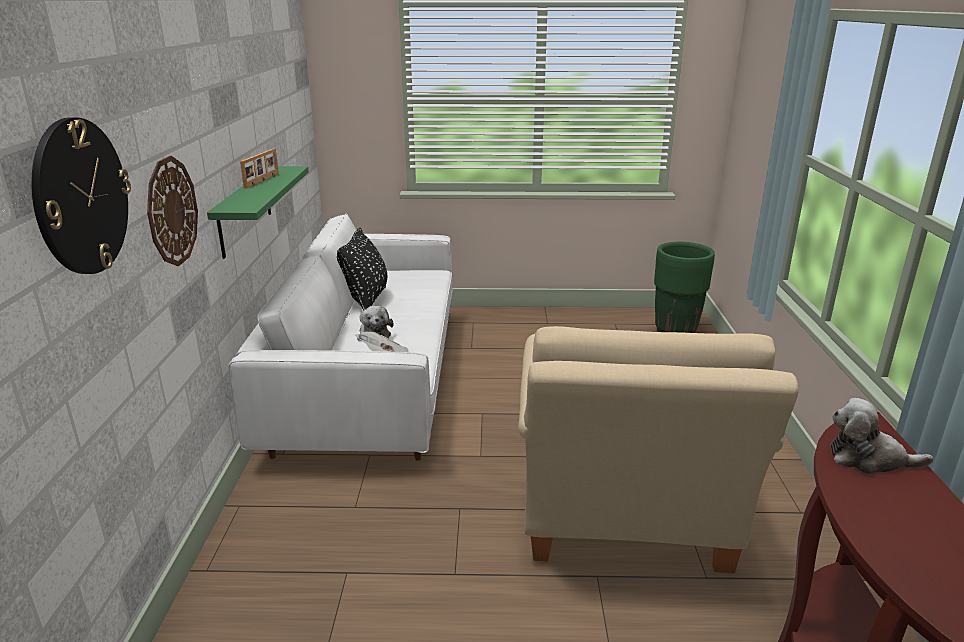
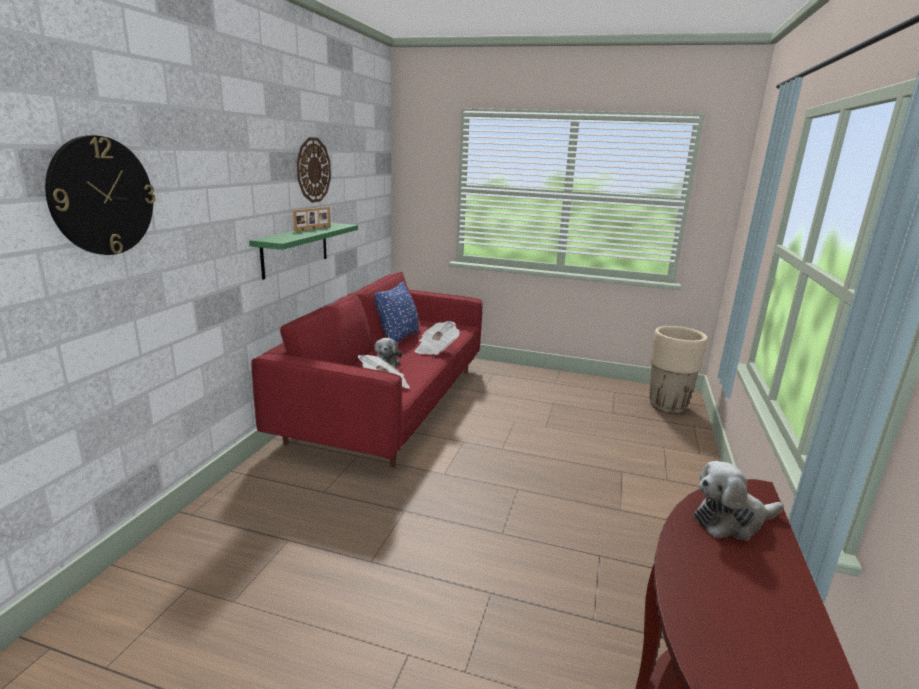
camera: 15 degrees right, 5 degrees down
wall clock [147,156,198,266] -> wall clock moved to [297,137,331,203]
white sofa [228,214,453,460] -> red sofa [251,272,482,467]
black pillow [337,228,387,311] -> blue pillow [374,282,419,343]
beige armchair [518,326,798,573] -> none
green planter [654,242,715,333] -> beige planter [649,326,708,413]
plush toy [830,398,934,474] -> plush toy turned 45 degrees counterclockwise [694,461,784,541]
none -> newspaper [415,321,460,355]

